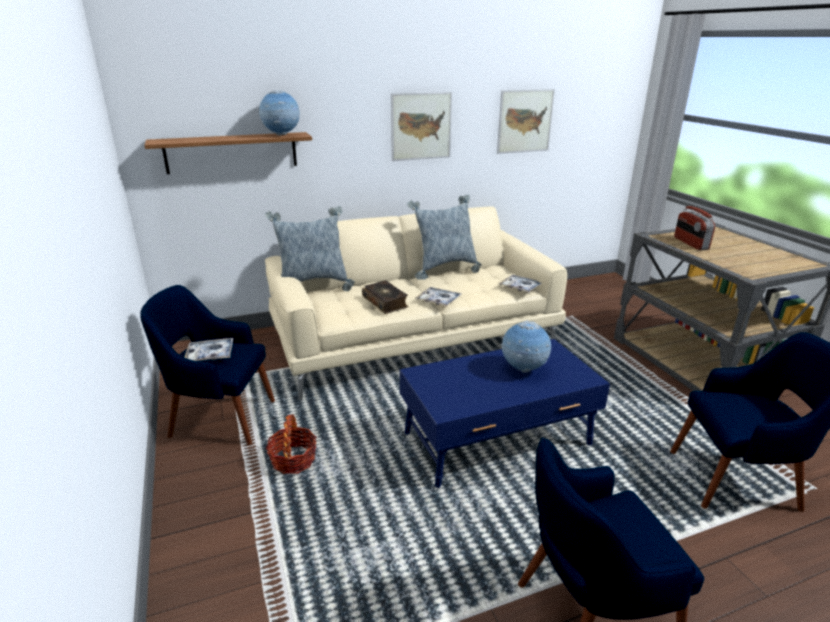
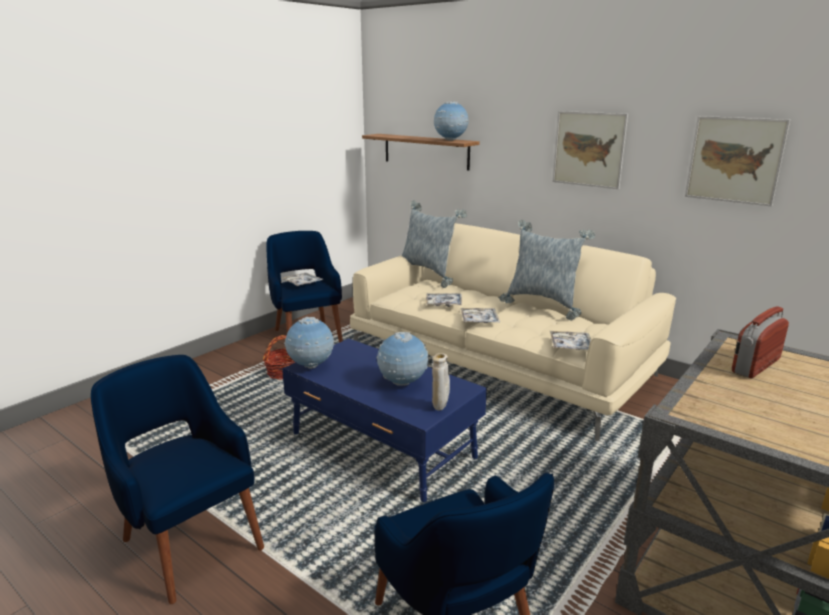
camera: 60 degrees right, 5 degrees down
book [362,280,408,314] -> tray [425,293,462,307]
none -> globe [284,317,334,369]
none -> beige vase [432,353,450,411]

